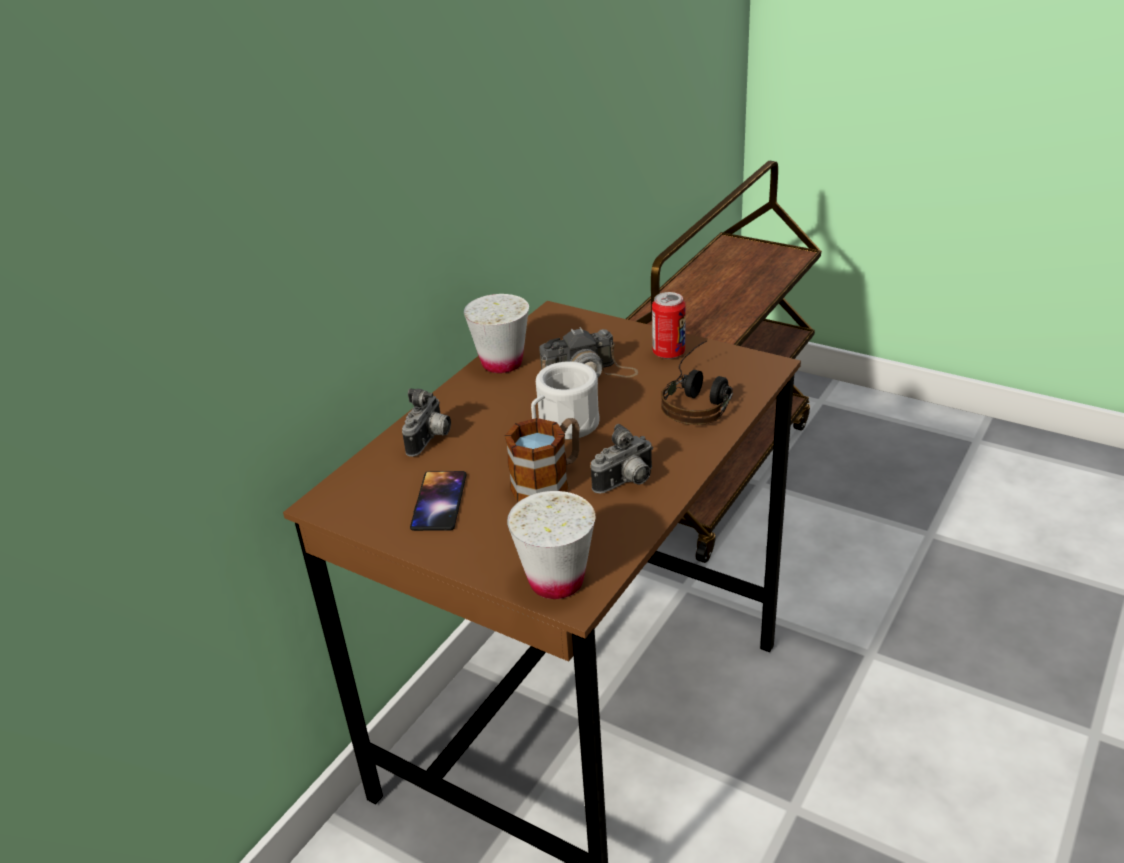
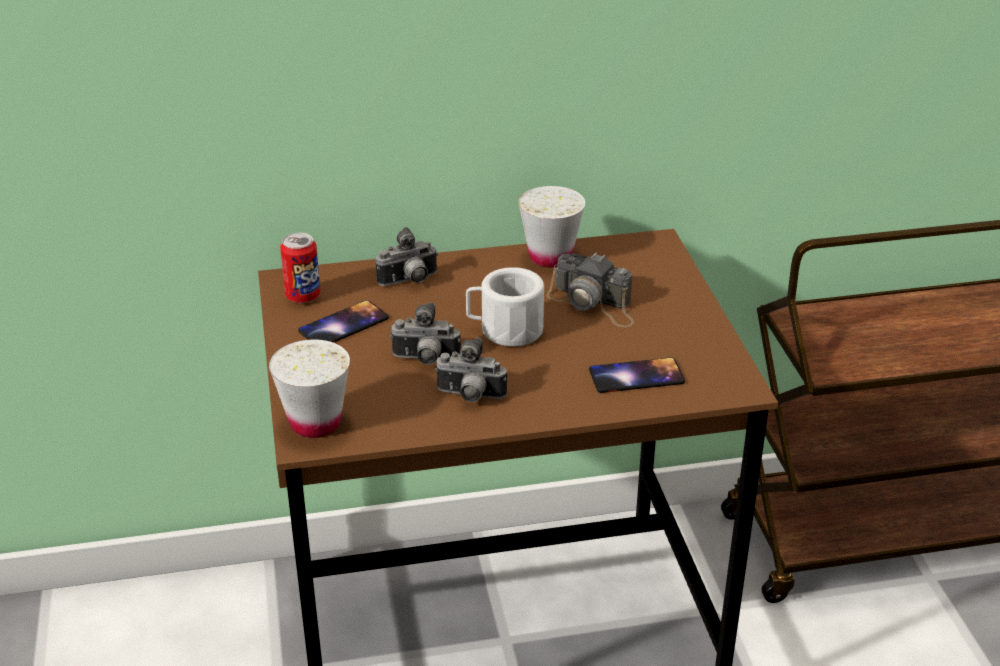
camera: 45 degrees right, 0 degrees up
mug [505,418,579,502] -> camera [390,302,461,365]
can [652,292,686,359] -> can moved to [280,233,321,303]
headphones [661,341,733,425] -> phone [589,357,685,393]

